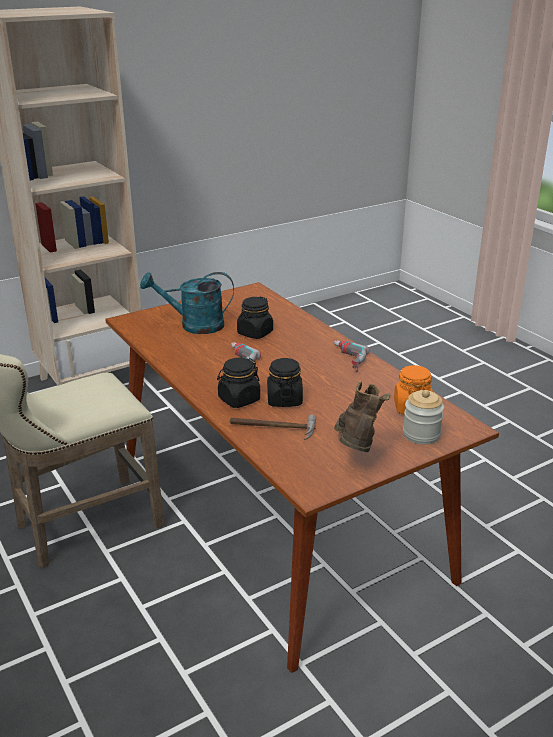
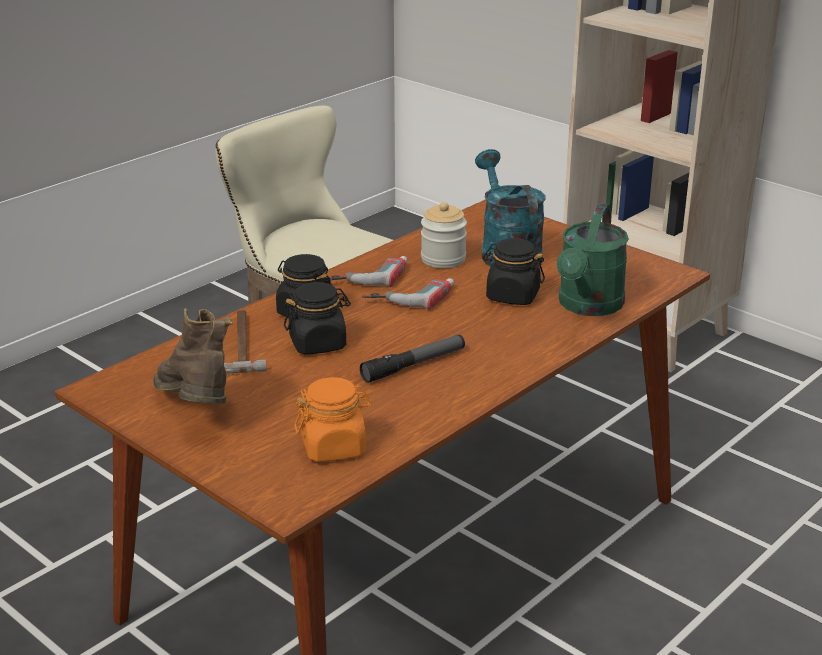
camera: 75 degrees right, 0 degrees up
power drill [333,340,369,372] -> power drill moved to [330,256,408,287]
brown boot [334,381,391,452] -> brown boot turned 105 degrees counterclockwise [153,308,233,403]
jar [403,390,444,444] -> jar moved to [421,202,467,268]
none -> flashlight [360,335,465,383]
none -> green watering can [557,203,629,316]

